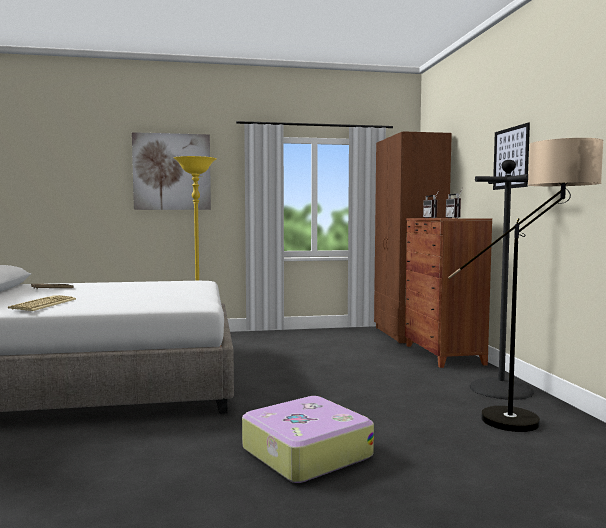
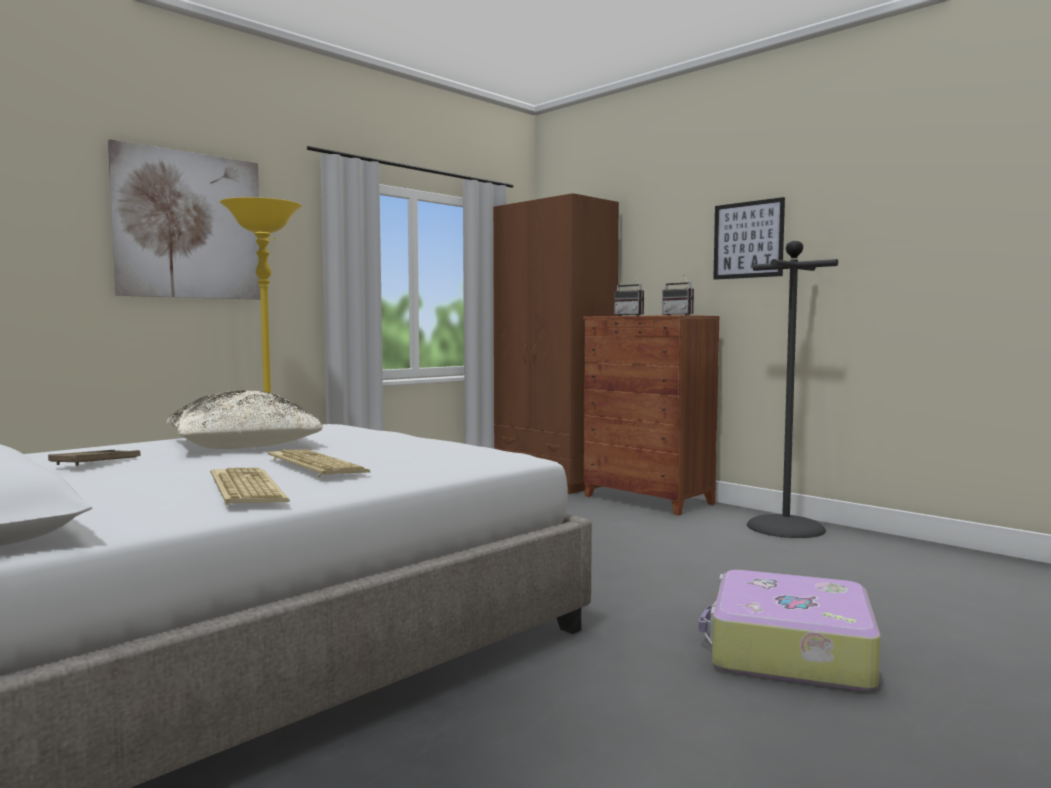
camera: 35 degrees left, 0 degrees up
floor lamp [448,138,603,432] -> none
none -> beige pillow [166,391,324,449]
none -> keyboard [268,449,370,477]

